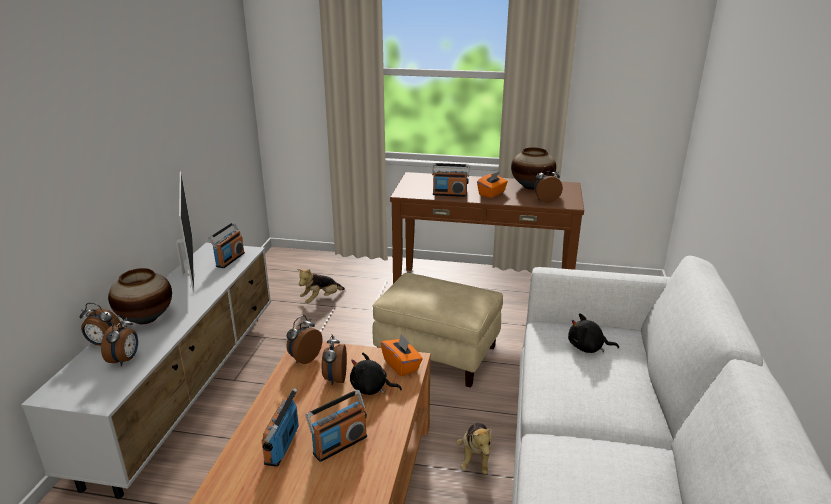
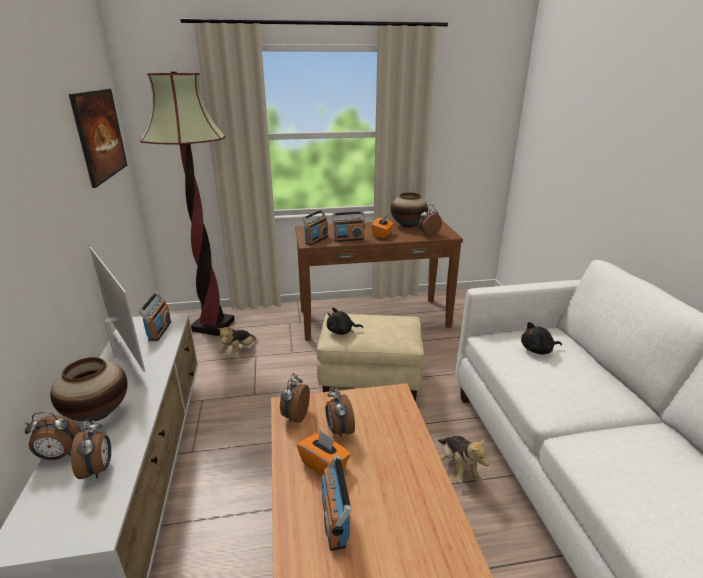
camera: 20 degrees left, 0 degrees up
radio [306,390,367,462] -> radio moved to [302,210,329,245]
black plush toy [350,353,402,395] -> black plush toy moved to [327,307,363,335]
orange tissue box [381,334,423,376] -> orange tissue box moved to [297,430,351,475]
none -> picture [69,89,127,188]
none -> floor lamp [140,72,235,336]

